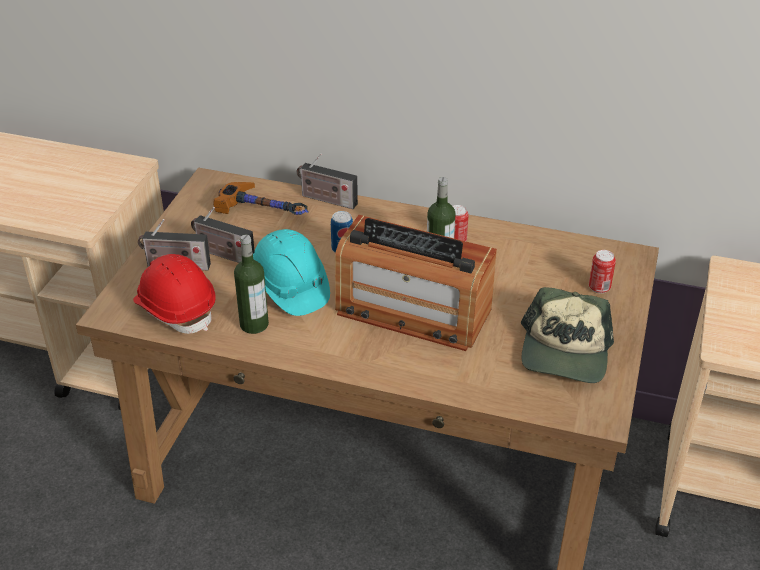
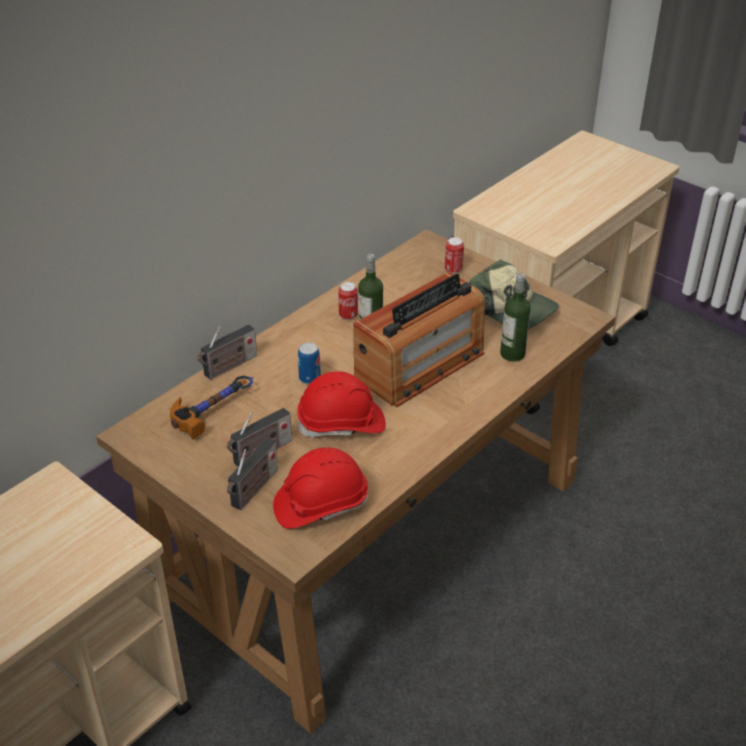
camera: 65 degrees left, 0 degrees up
bottle [234,235,269,334] -> bottle moved to [500,274,531,362]
turquoise hard hat [253,229,330,316] -> red hard hat [297,371,386,437]

